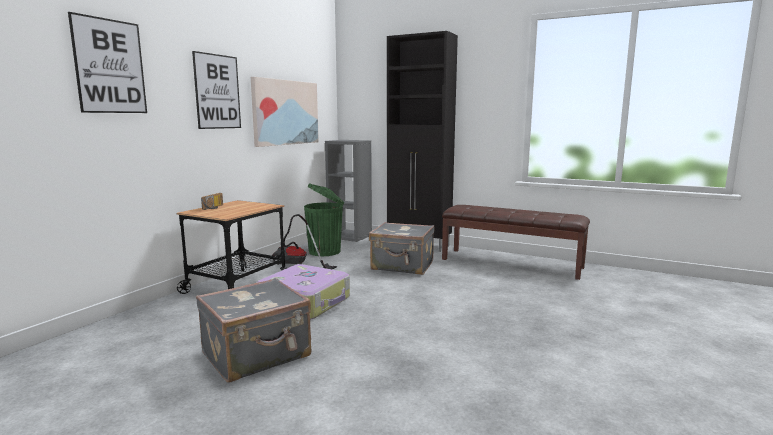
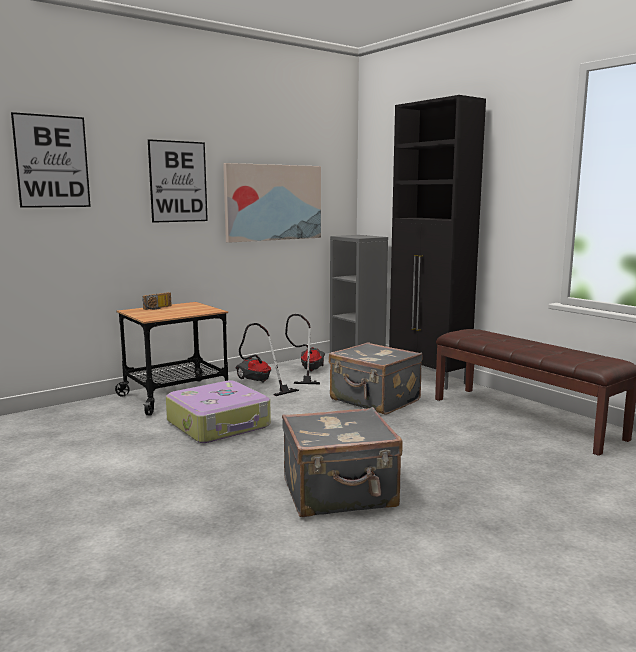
camera: 25 degrees right, 0 degrees up
grey suitcase [196,278,312,383] -> grey suitcase moved to [282,407,403,517]
green trash can [304,183,344,256] -> vacuum cleaner [285,314,325,384]

